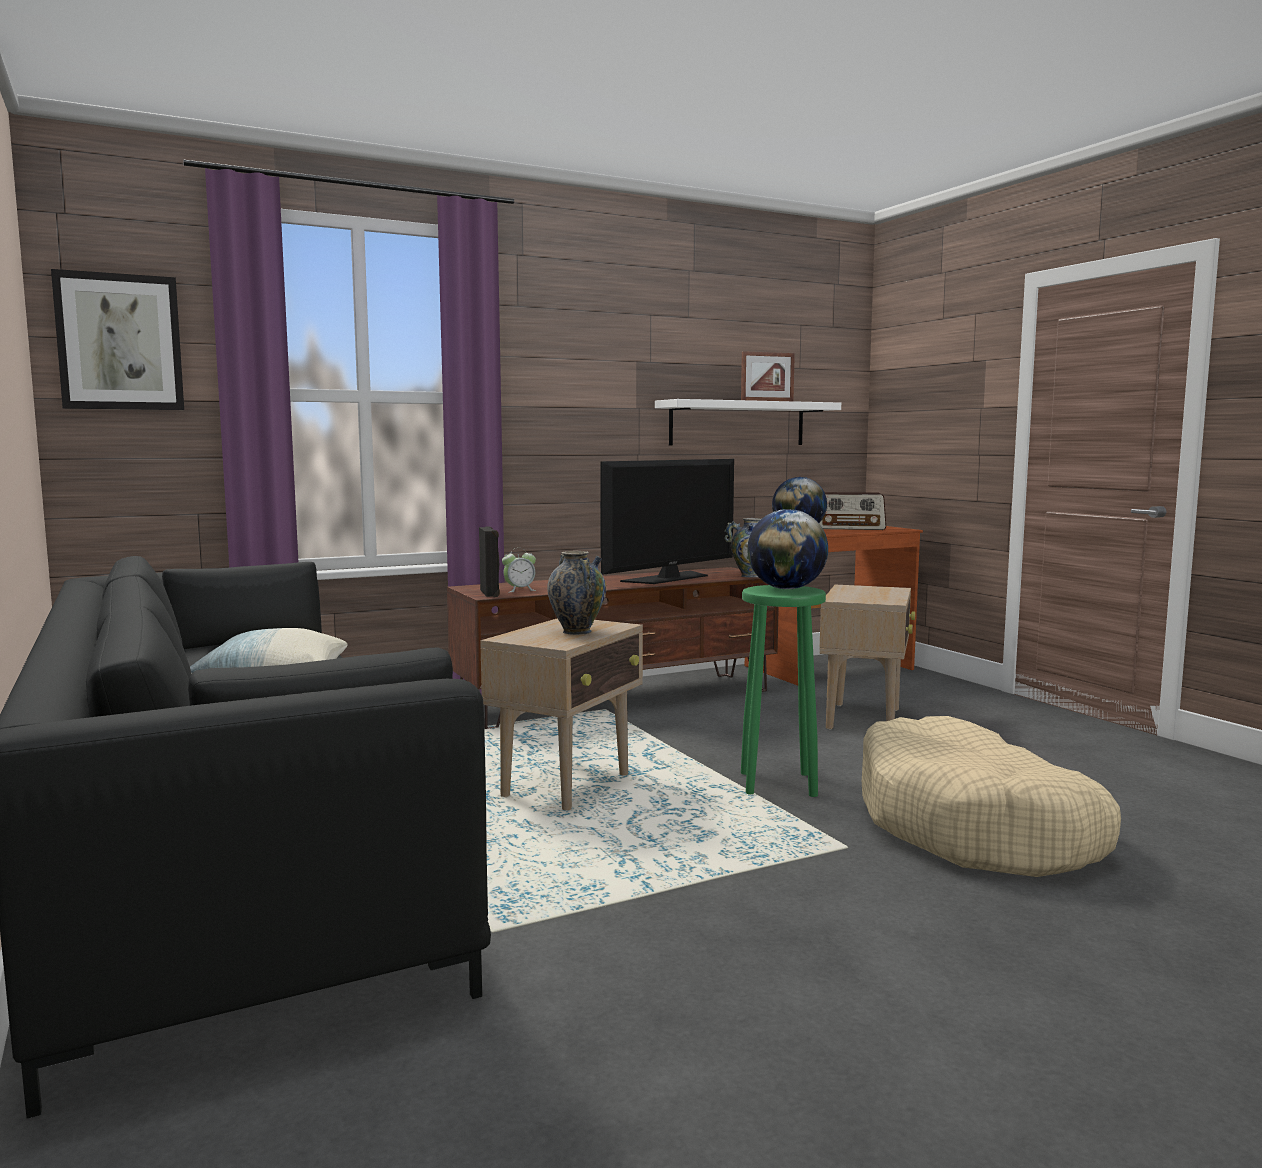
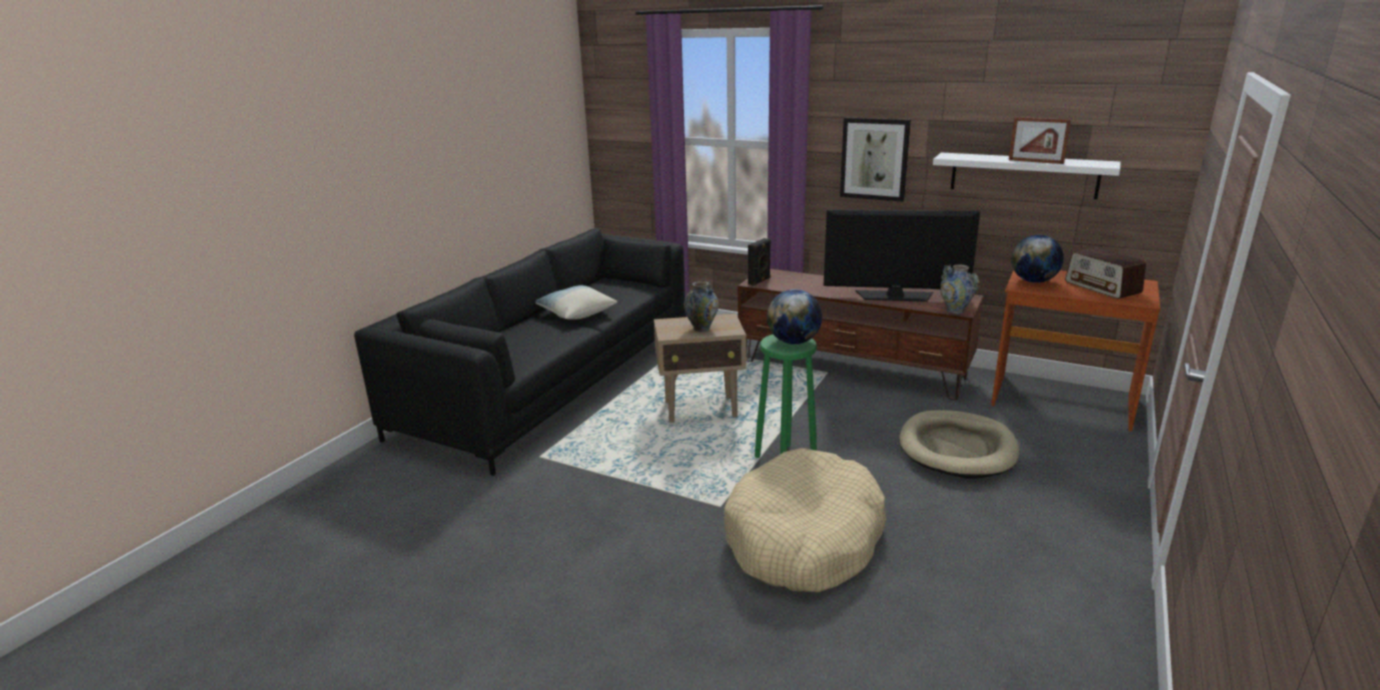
camera: 55 degrees right, 15 degrees up
picture [51,269,184,410] -> picture moved to [840,117,911,202]
alarm clock [502,548,536,592] -> none
beige side table [819,585,915,730] -> beige dog bed [899,410,1019,479]

